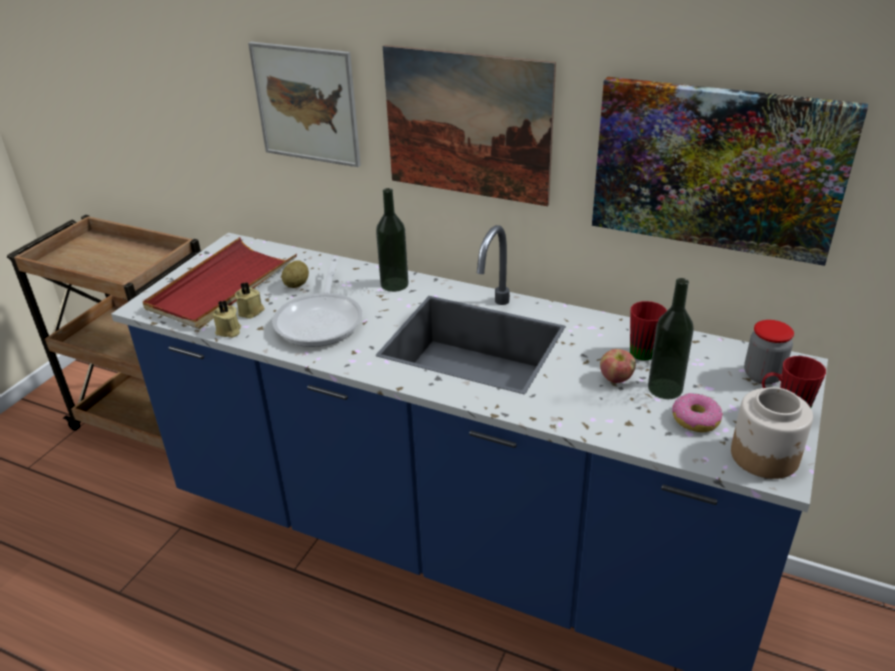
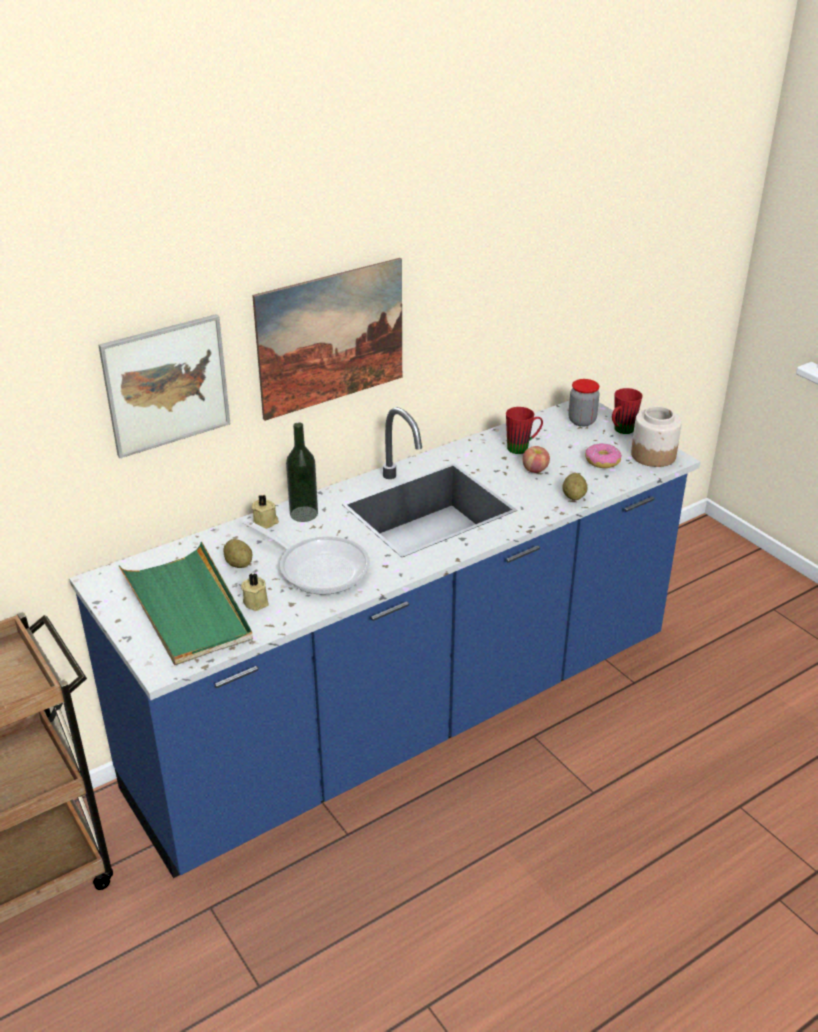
camera: 60 degrees left, 0 degrees up
red tray [142,237,297,329] -> green tray [119,542,253,665]
beige candle [213,300,241,338] -> beige candle moved to [252,495,279,529]
picture [592,77,868,266] -> none
bottle [648,278,694,399] -> none
none -> potato [562,473,588,500]

